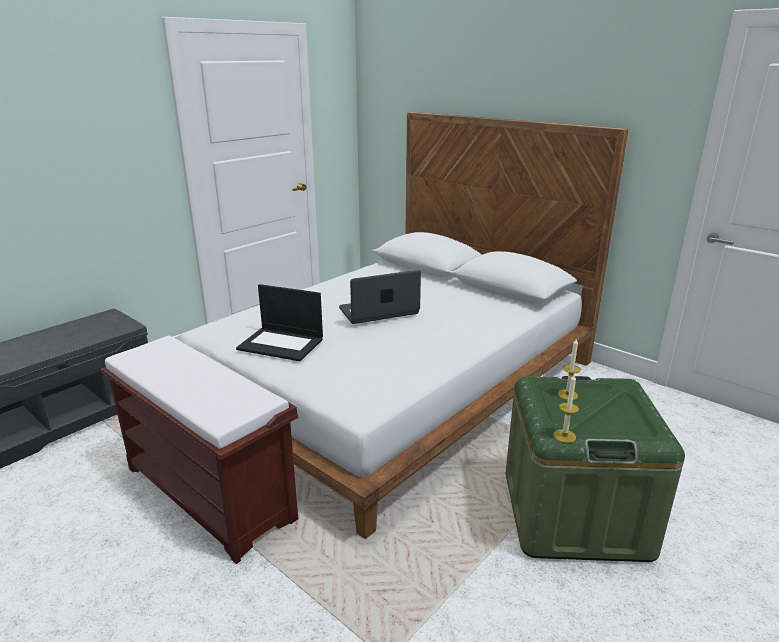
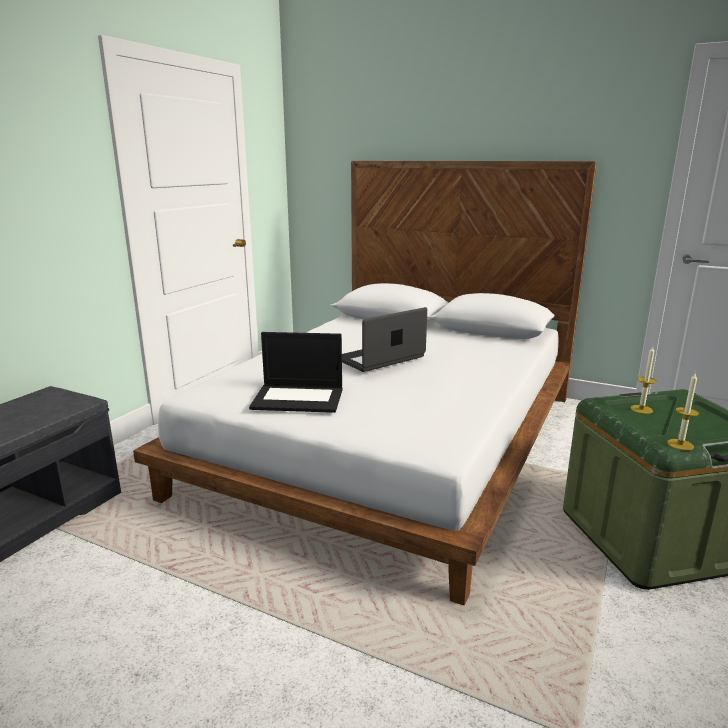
camera: 15 degrees left, 5 degrees down
brown bench [101,336,298,564] -> none

